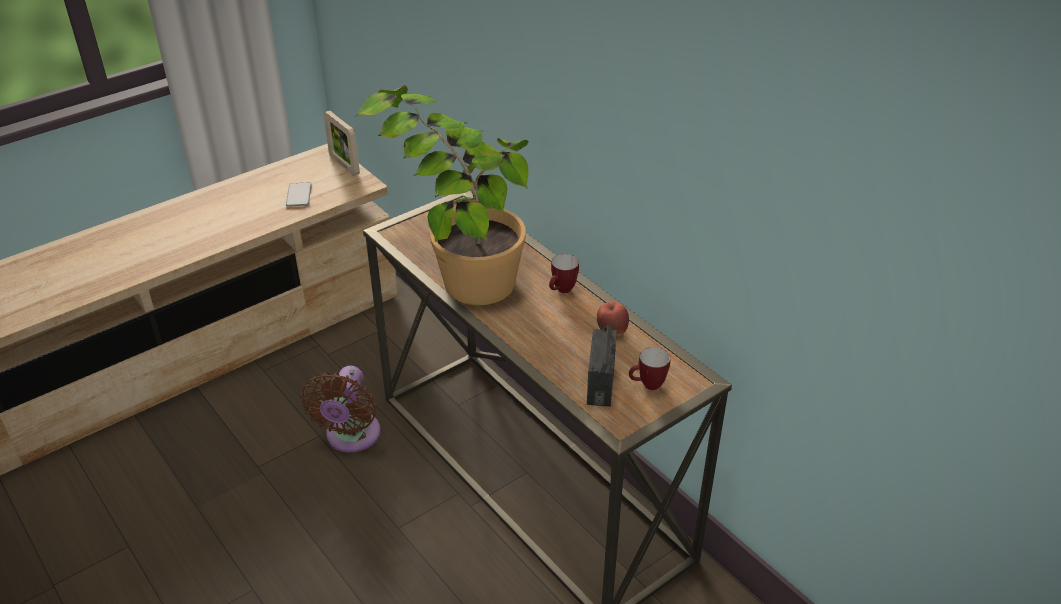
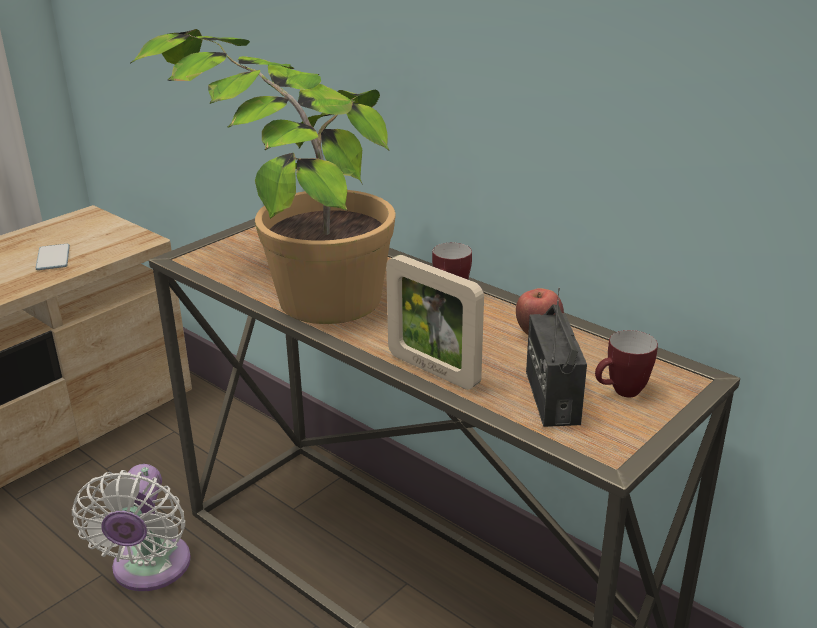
camera: 10 degrees left, 10 degrees down
brown fan [301,366,381,452] -> white fan [72,464,191,591]
picture frame [323,110,360,176] -> picture frame moved to [386,255,484,390]

